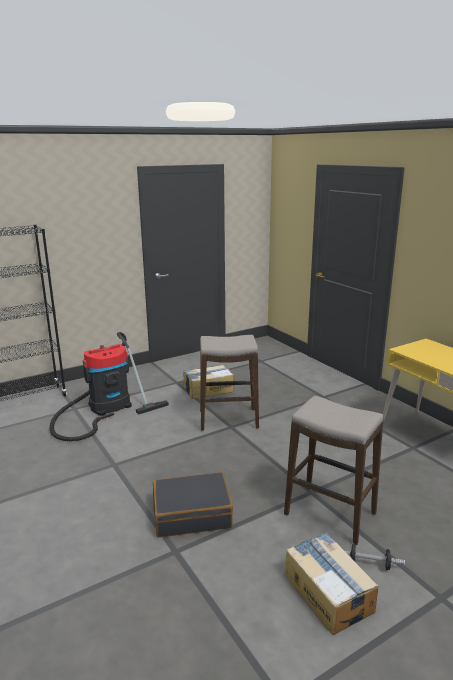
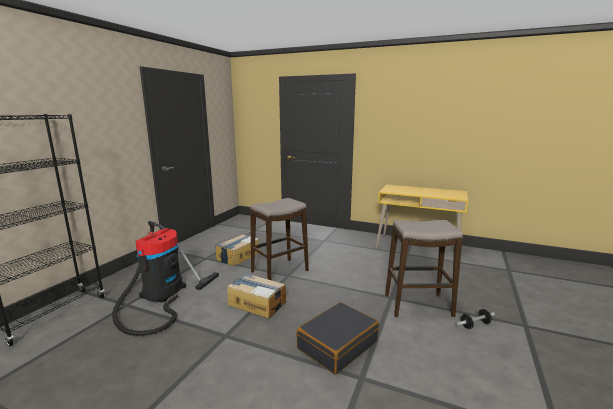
camera: 35 degrees left, 5 degrees down
cardboard box [285,532,378,635] -> cardboard box moved to [227,273,286,319]

